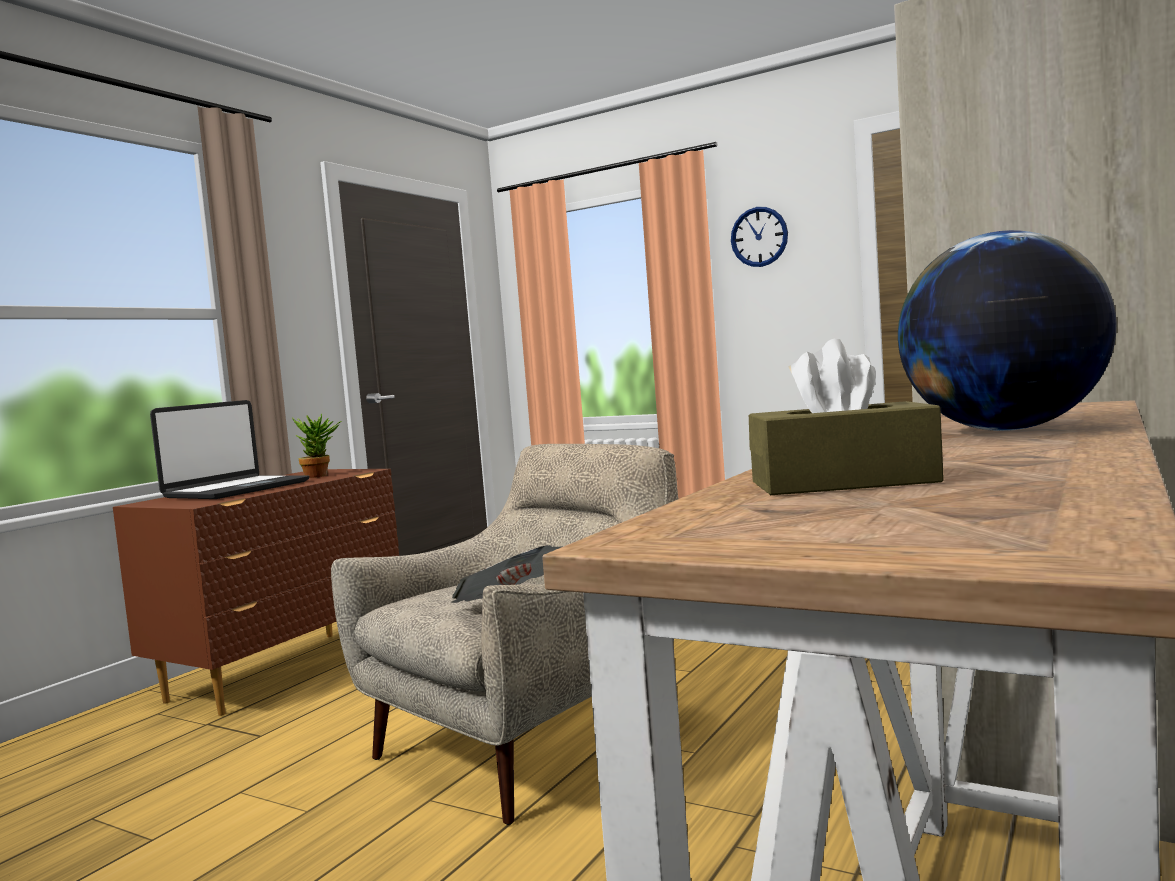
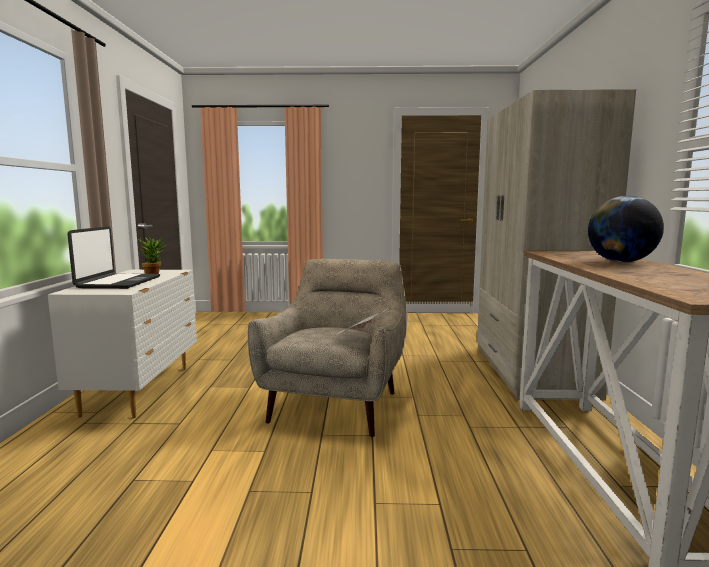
camera: 30 degrees left, 5 degrees up
brown dresser [113,469,399,716] -> white dresser [48,270,197,418]
wall clock [731,207,788,267] -> none
brown tissue box [749,339,944,495] -> none

